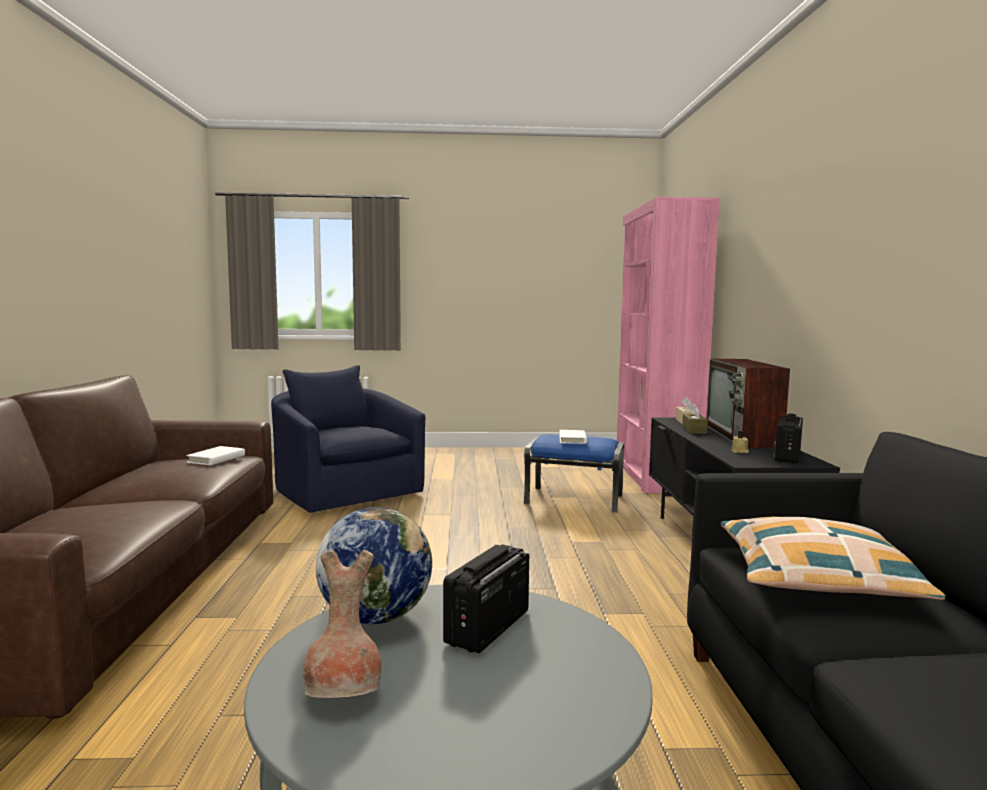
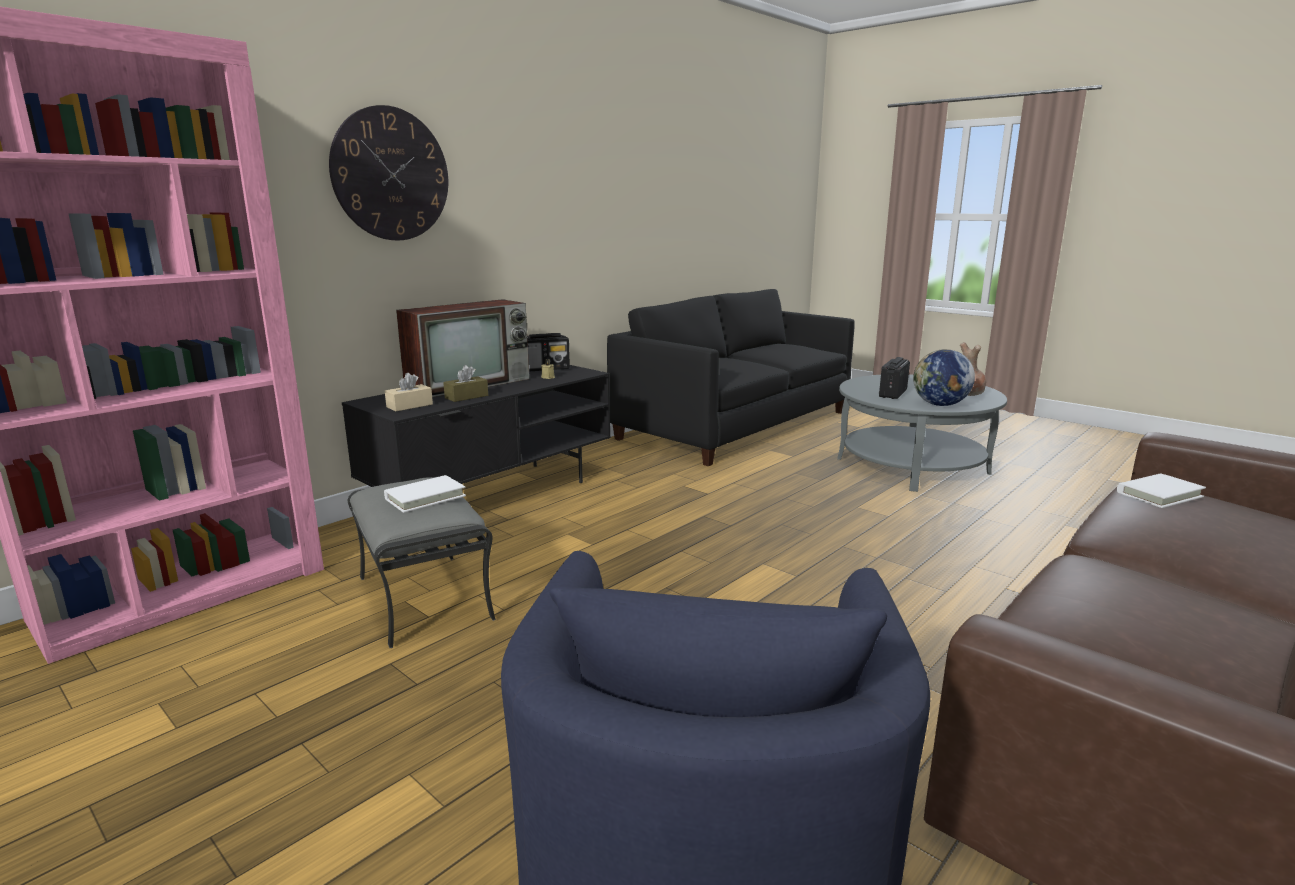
camera: 135 degrees left, 10 degrees up
white book [186,446,245,465] -> white book moved to [1117,474,1206,508]
radio [443,544,529,653] -> radio turned 135 degrees clockwise [879,357,910,399]
blue ottoman [524,434,624,513] -> grey ottoman [348,477,496,648]
pillow [720,517,946,600] -> none
none -> wall clock [329,105,448,240]

